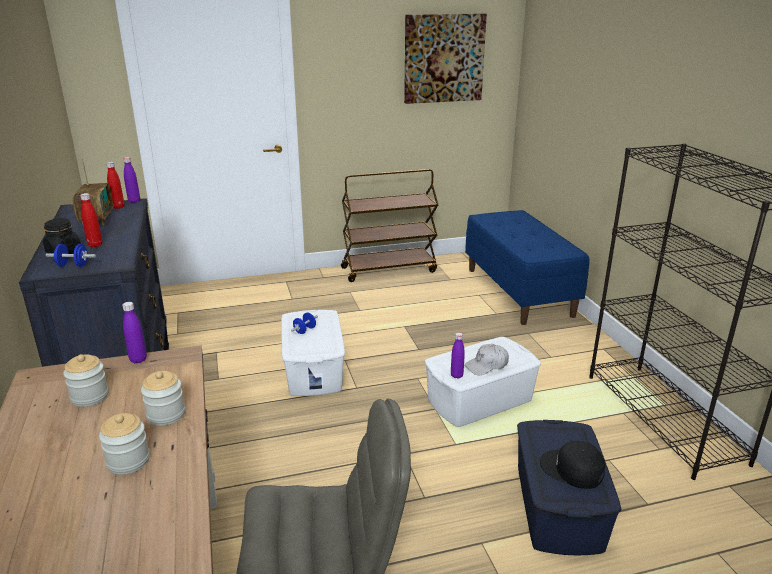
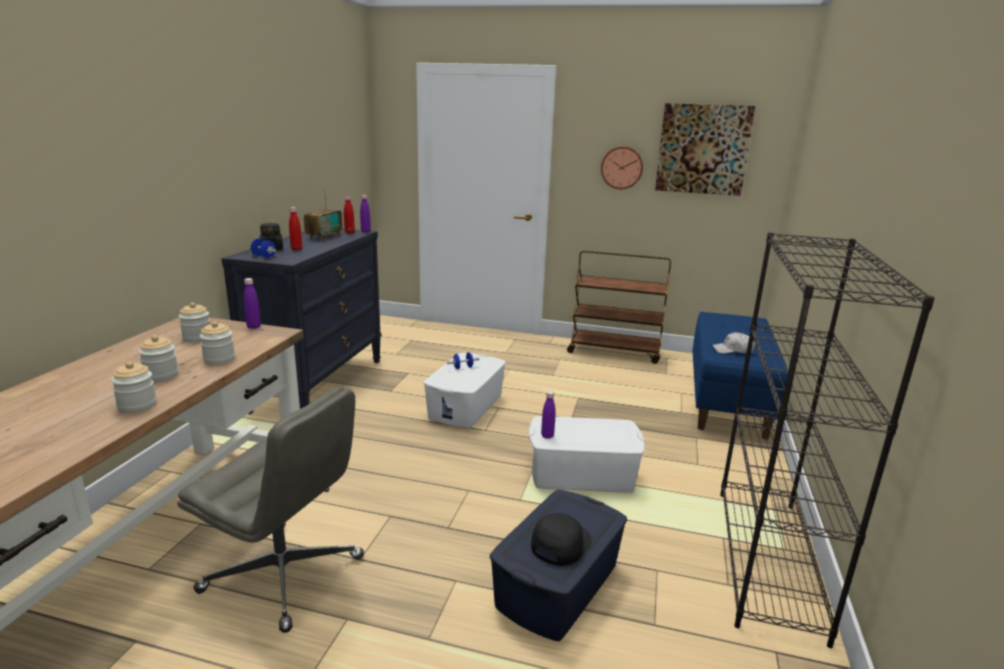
camera: 30 degrees right, 5 degrees down
white cap [464,344,509,375] -> white cap moved to [712,332,755,354]
black cap [540,441,606,489] -> black cap turned 60 degrees clockwise [531,513,591,566]
none -> jar [111,362,157,413]
none -> wall clock [601,146,643,189]

